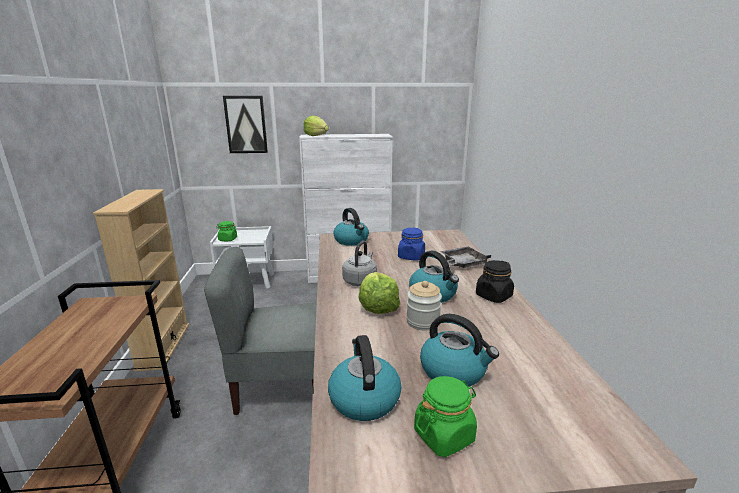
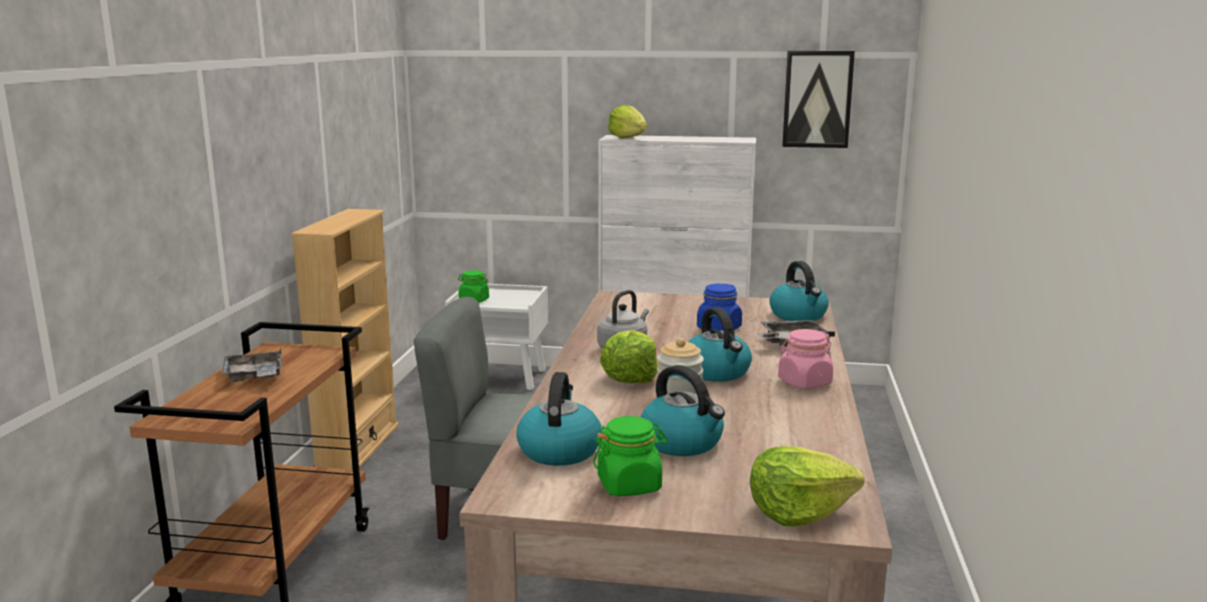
camera: 15 degrees right, 5 degrees down
picture [223,96,268,153] -> picture moved to [782,51,855,148]
kettle [333,208,369,246] -> kettle moved to [770,261,829,321]
black jar [476,260,514,303] -> pink jar [778,329,833,389]
none -> grey tray [222,347,282,382]
none -> lettuce [750,446,864,527]

